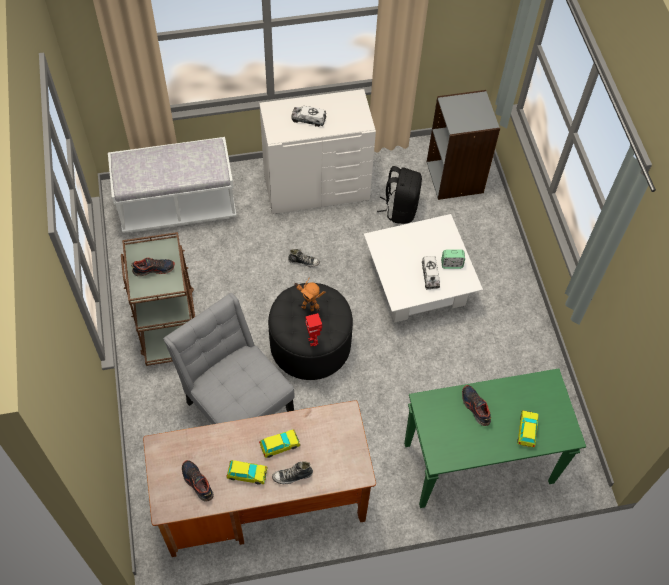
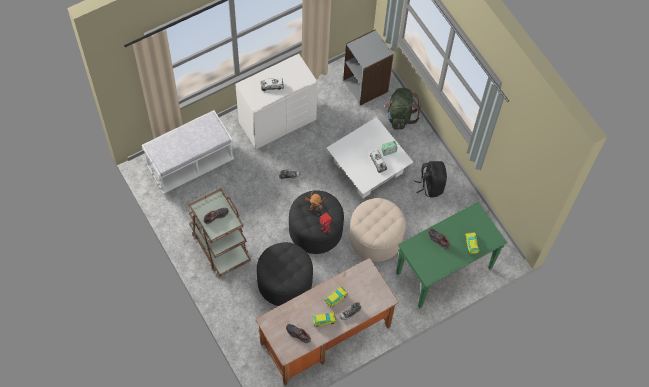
camera: 20 degrees left, 5 degrees up
grey chair [163,293,295,424] -> black ottoman [257,242,313,306]
black backpack [377,166,422,224] -> black backpack moved to [414,161,447,198]
none -> beige ottoman [349,198,406,262]
none -> green backpack [385,88,420,130]

